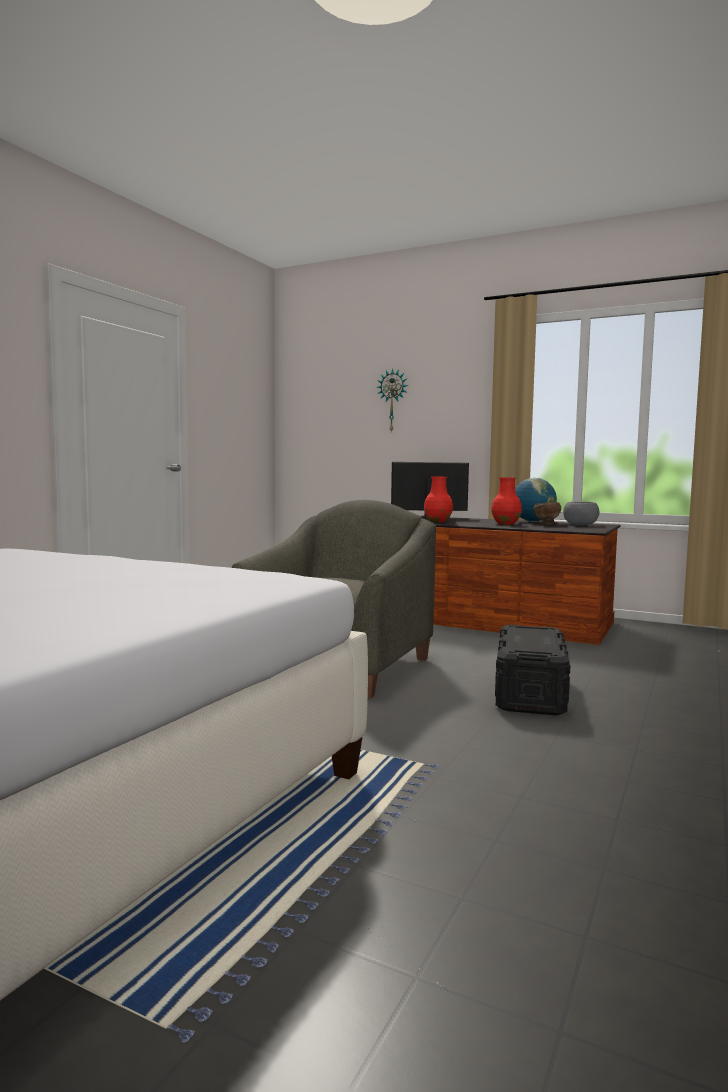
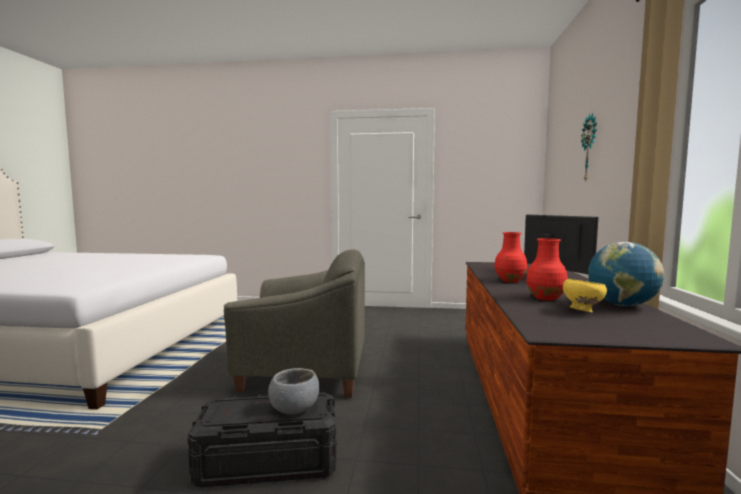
camera: 70 degrees right, 0 degrees up
brown bowl [533,502,561,525] -> yellow bowl [563,279,607,313]
grey bowl [563,502,600,526] -> grey bowl moved to [268,368,319,414]

